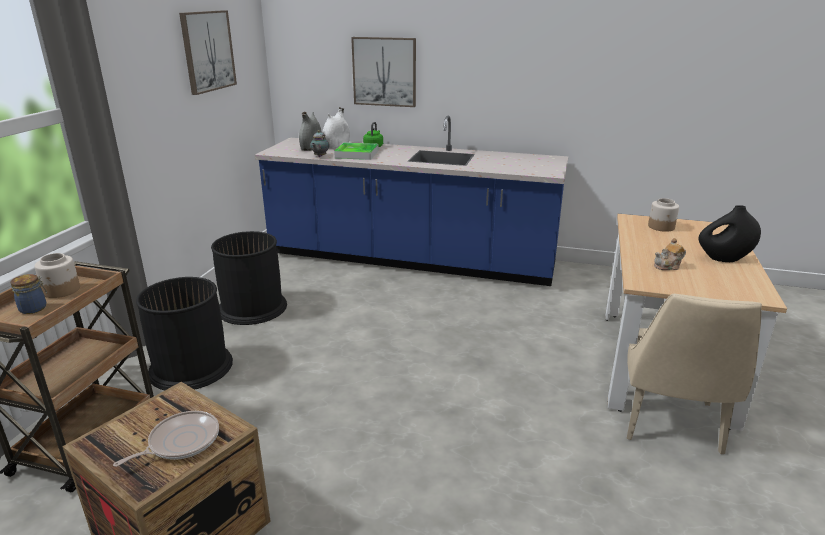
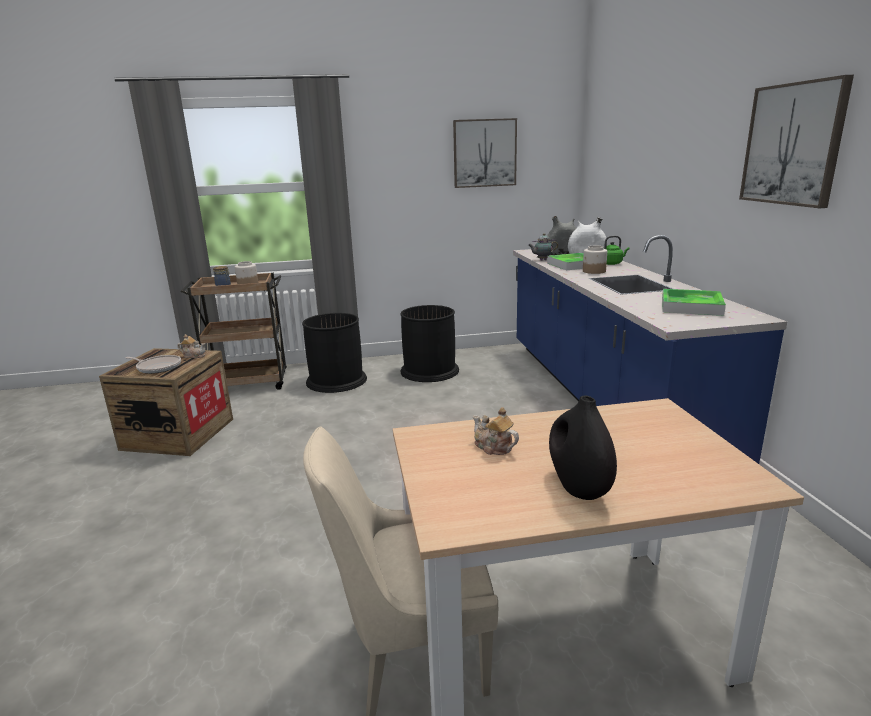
camera: 65 degrees right, 5 degrees down
picture [351,37,416,107] -> picture moved to [739,75,854,208]
jar [648,198,679,232] -> jar moved to [583,246,607,274]
none -> teapot [178,334,205,358]
none -> tray [662,289,726,316]

